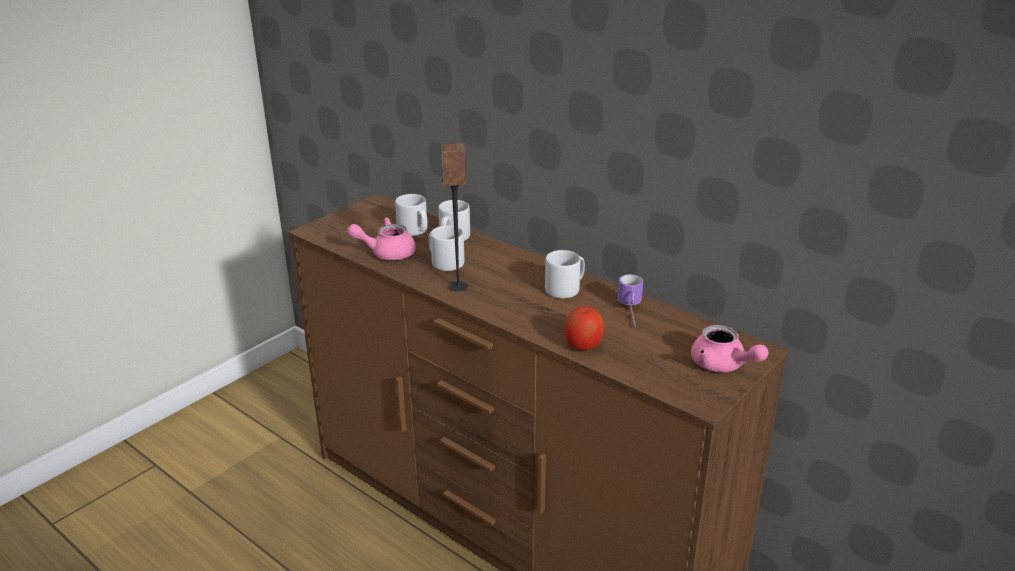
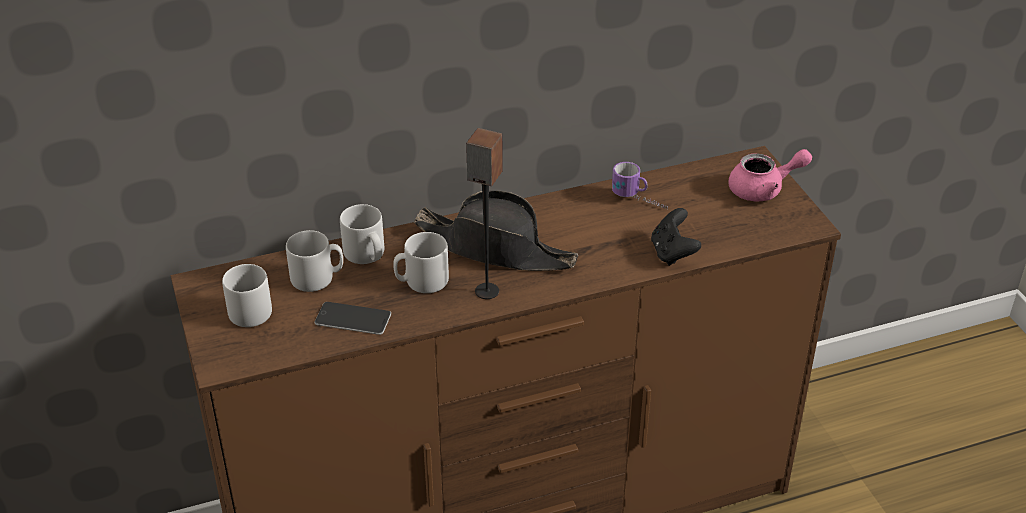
camera: 60 degrees left, 10 degrees up
pink teapot [347,217,416,260] -> phone [314,302,391,335]
grey mug [545,250,585,299] -> grey mug moved to [222,264,272,327]
apple [564,306,604,350] -> black game controller [651,208,701,266]
none -> black hat [414,191,578,271]

